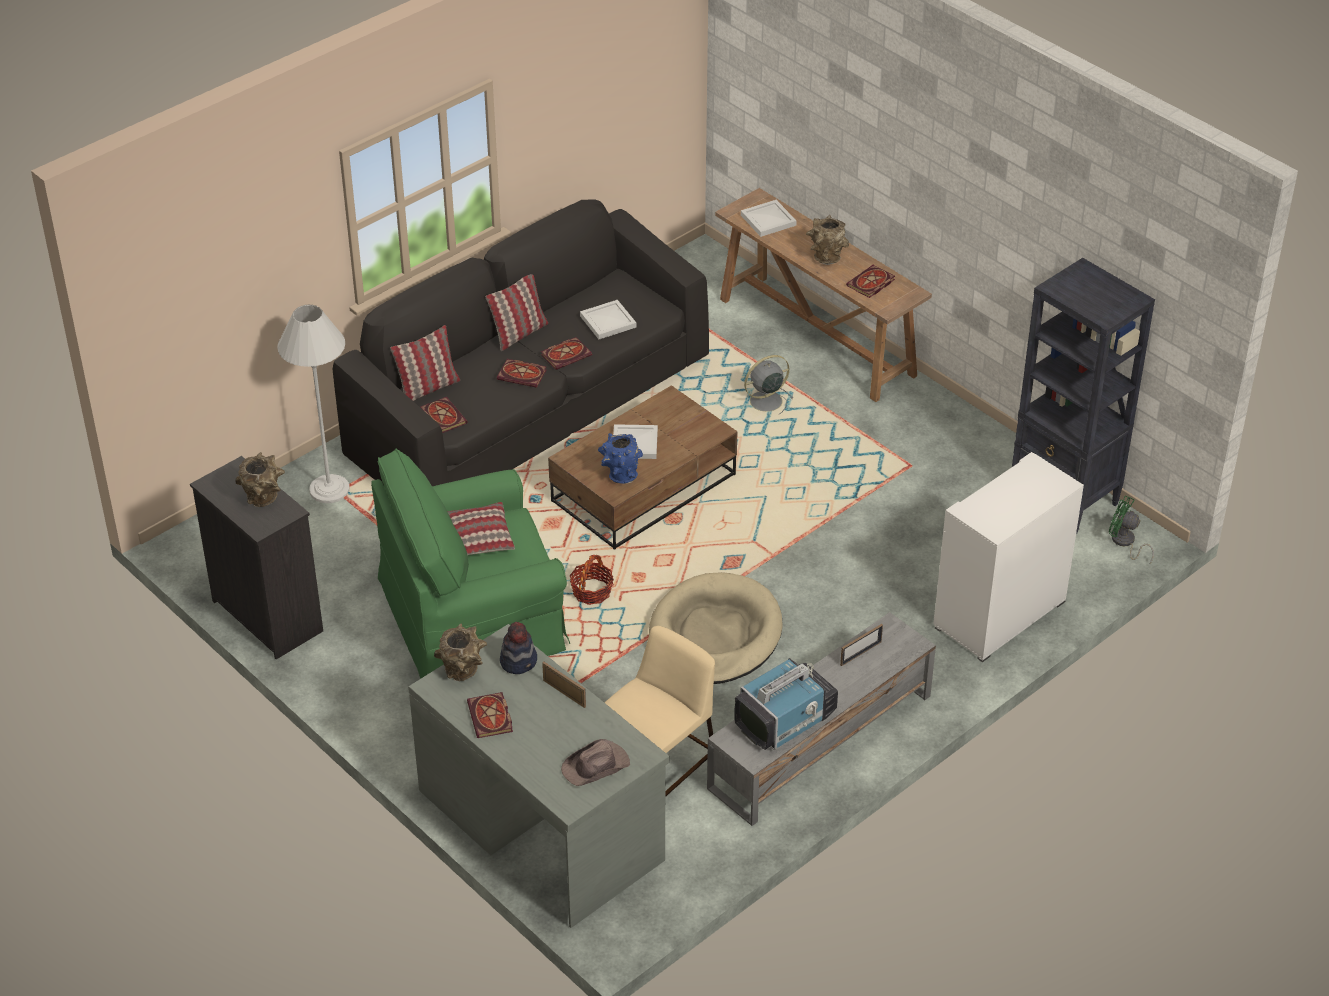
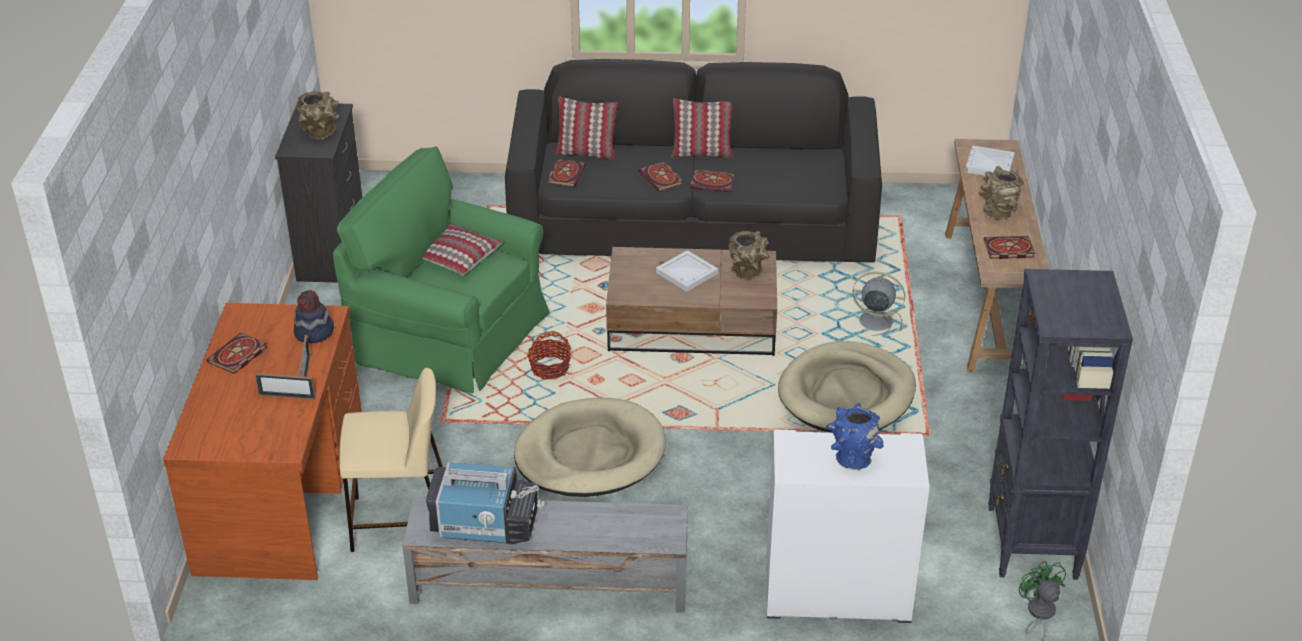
camera: 45 degrees right, 5 degrees down
white floor lamp [277,305,350,503] -> none
grey desk [408,624,669,928] -> brown desk [163,303,362,580]
brown vase [434,624,487,681] -> brown vase moved to [729,231,770,279]
brown hat [561,739,630,786] -> none
white tray [580,300,637,339] -> none
blue vase [598,433,643,484] -> blue vase moved to [826,403,883,470]
picture frame [840,624,883,666] -> picture frame moved to [255,373,316,399]
none -> beige dog bed [778,341,916,433]

